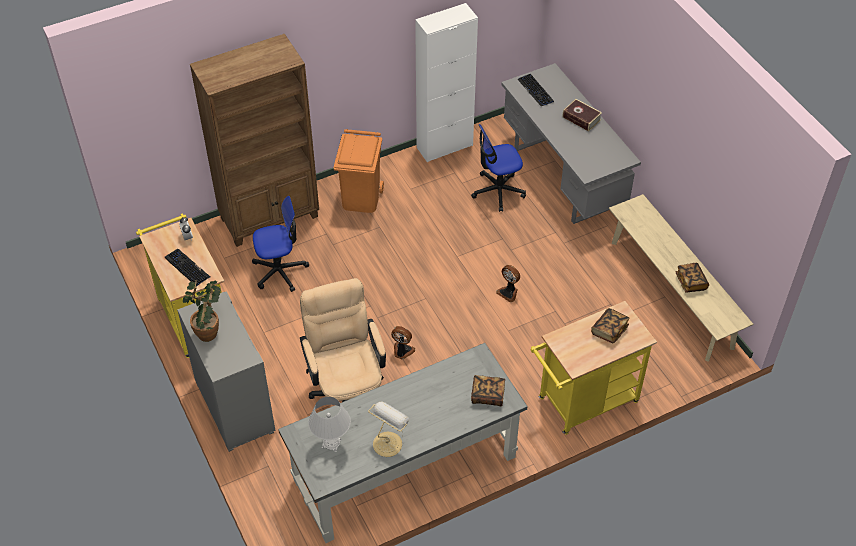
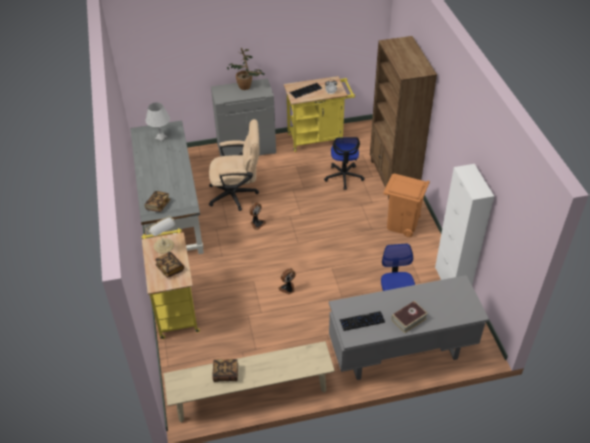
camera: 105 degrees right, 5 degrees down
table lamp [368,402,409,457] -> table lamp moved to [146,216,175,253]
keyboard [517,74,554,106] -> keyboard moved to [340,311,385,331]

